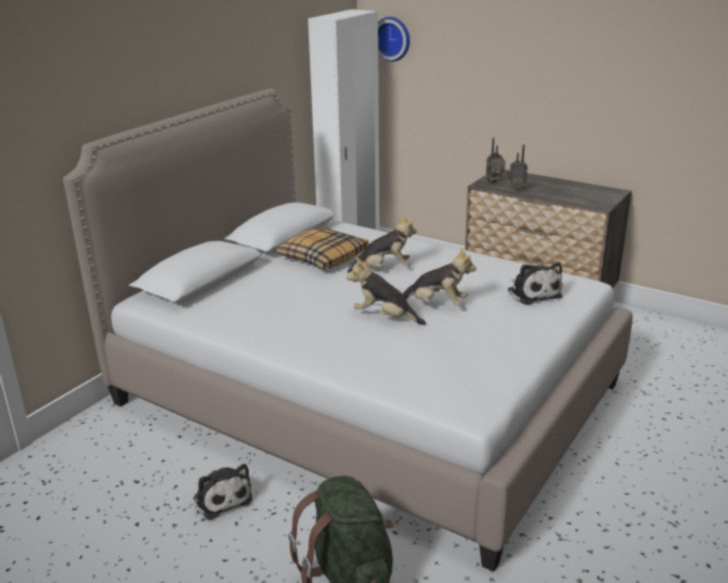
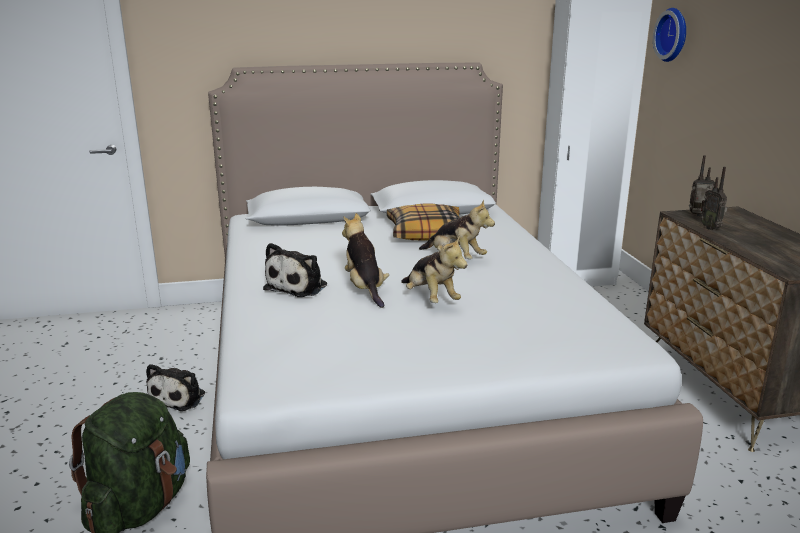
camera: 45 degrees right, 5 degrees down
plush toy [508,262,562,305] -> plush toy moved to [263,243,327,297]

